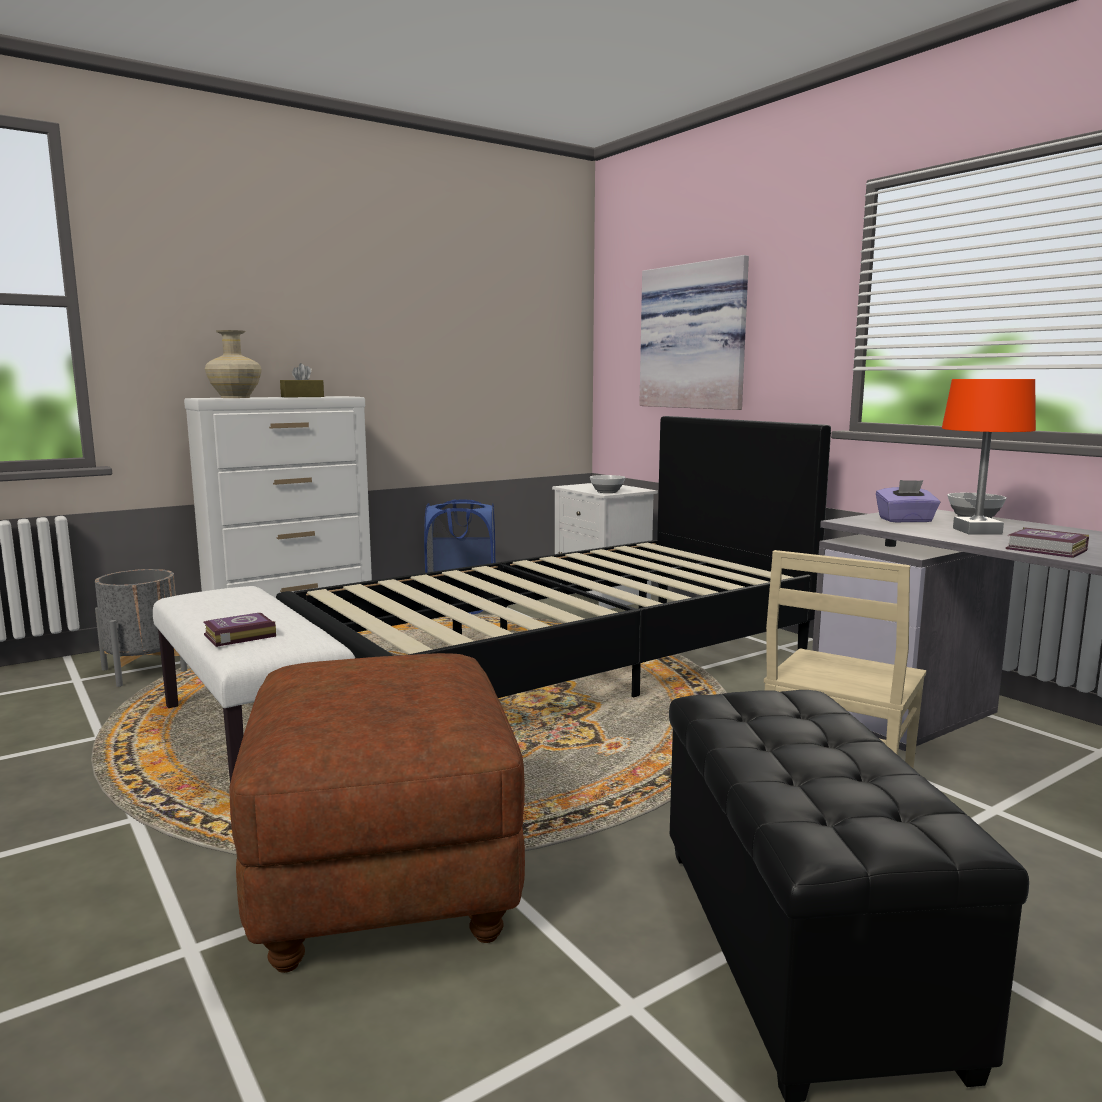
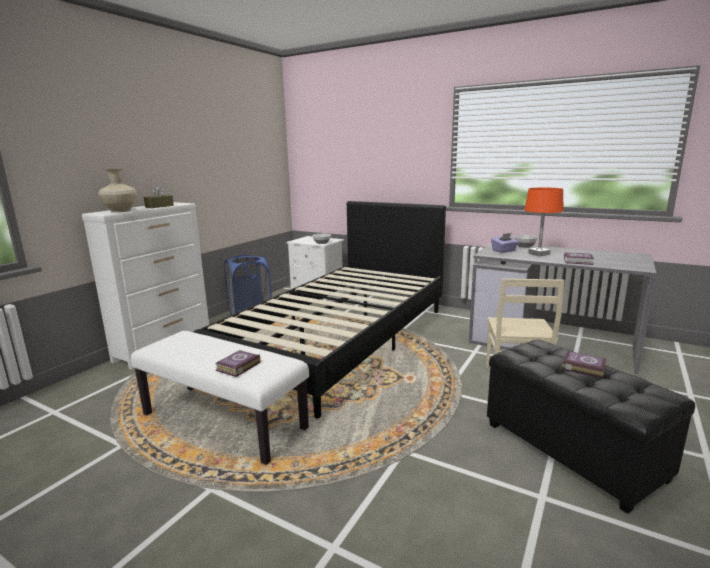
camera: 25 degrees left, 5 degrees up
grey planter [95,569,187,687] -> none
brown ottoman [230,653,525,973] -> none
picture [639,255,749,410] -> none
none -> book [562,351,606,378]

